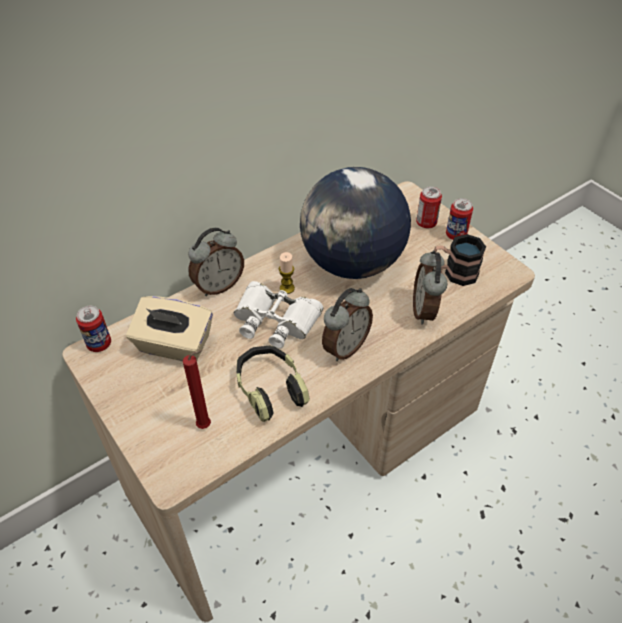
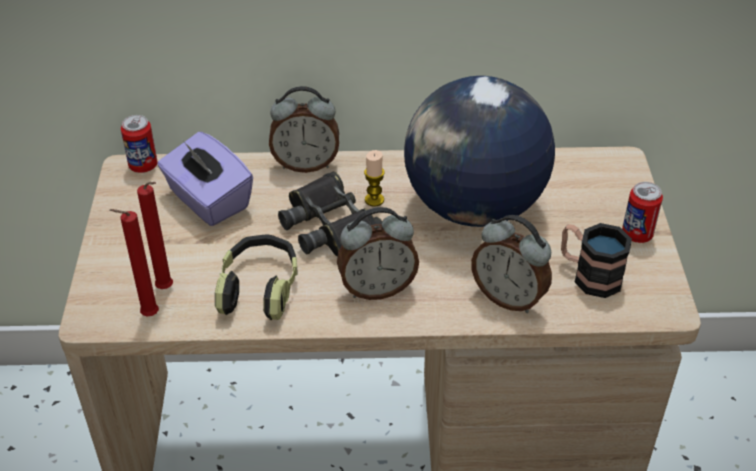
camera: 35 degrees right, 5 degrees down
beige tissue box [126,296,213,361] -> purple tissue box [157,132,253,226]
white binoculars [234,281,323,348] -> black binoculars [278,171,382,257]
alarm clock [413,250,447,325] -> alarm clock turned 90 degrees counterclockwise [471,215,552,313]
can [416,186,442,228] -> none
none -> red candle [110,209,159,316]

